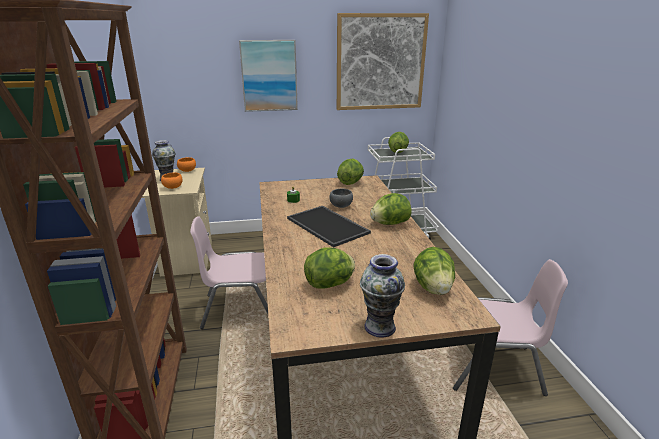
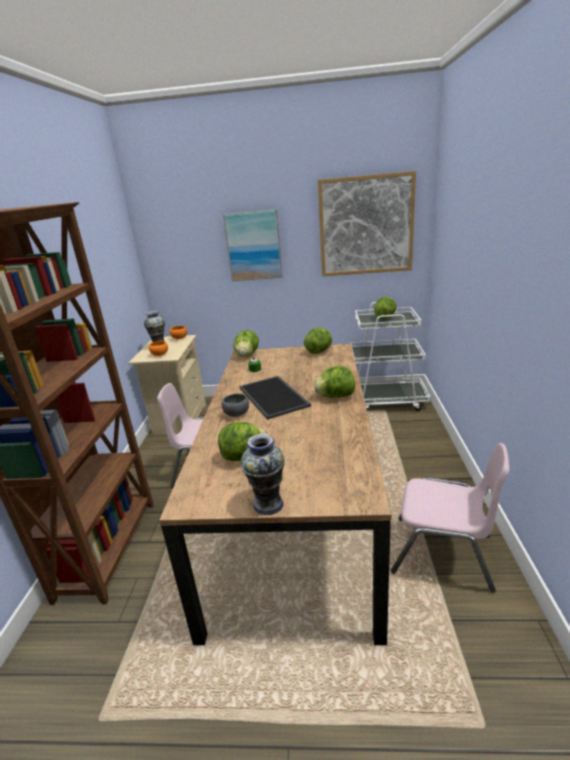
camera: 15 degrees right, 0 degrees up
grey bowl [329,189,353,208] -> grey bowl moved to [222,394,249,417]
lettuce [413,247,455,295] -> lettuce moved to [233,330,259,357]

